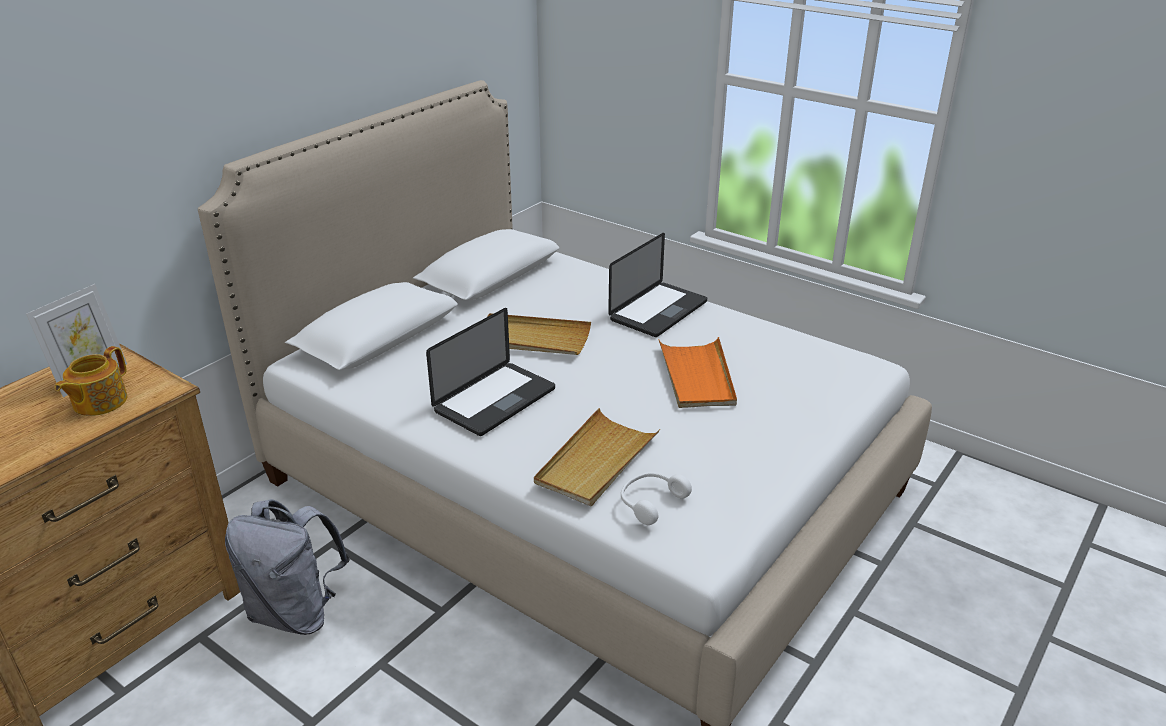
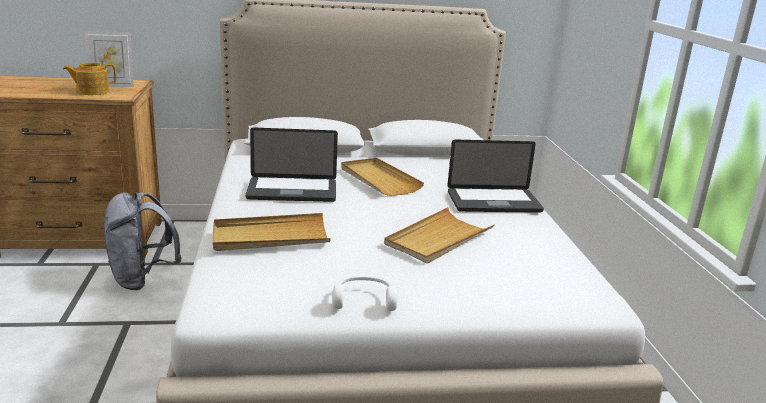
camera: 45 degrees right, 10 degrees down
white headphones [621,472,692,525] -> white headphones moved to [332,276,398,311]
orange tray [658,337,737,408] -> beige tray [384,207,495,264]

